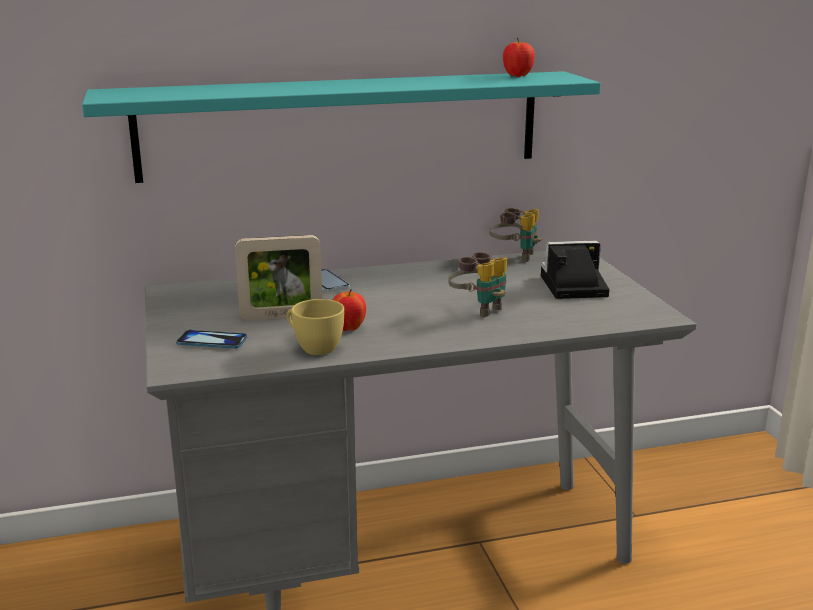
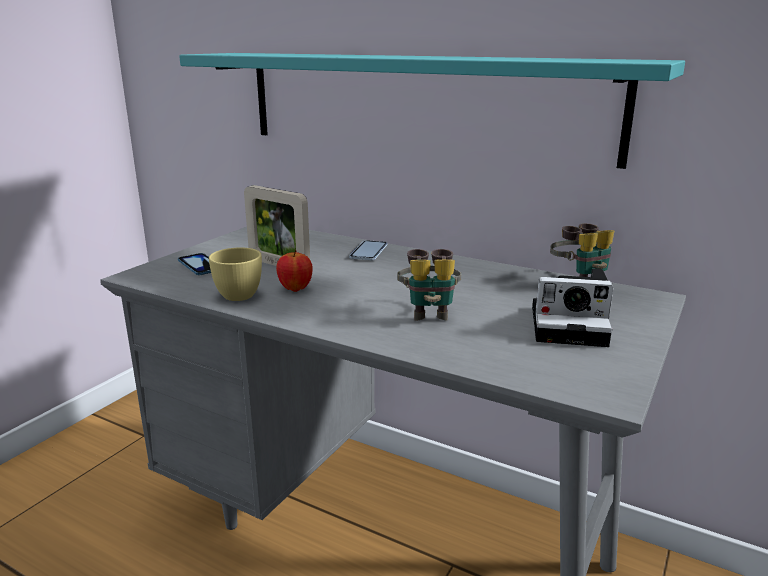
camera: 45 degrees right, 0 degrees up
apple [503,38,535,77] -> none
camera [541,241,609,299] -> camera turned 150 degrees clockwise [532,269,613,347]

